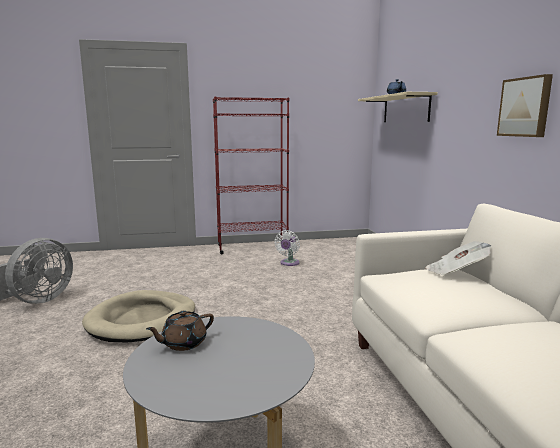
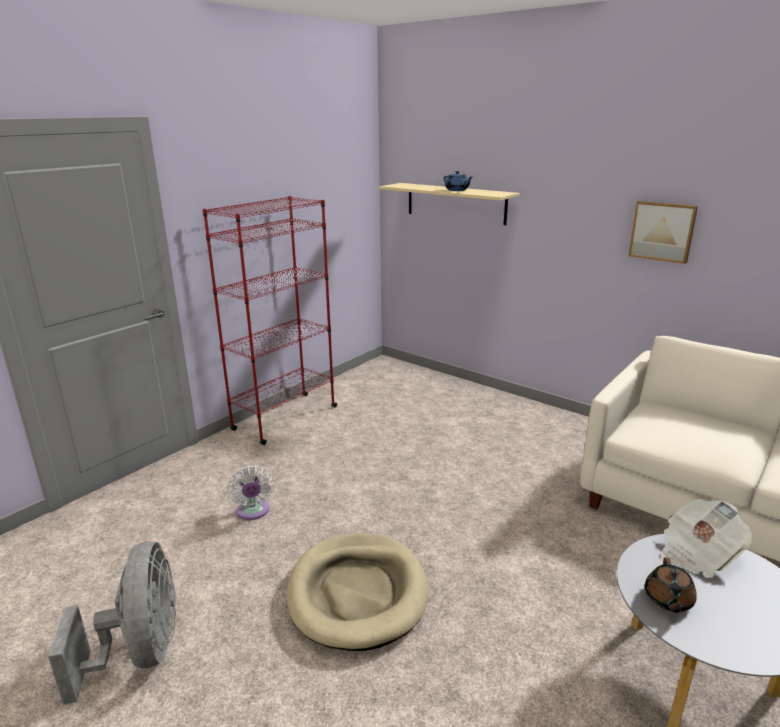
camera: 40 degrees left, 10 degrees up
white fan [275,230,300,266] -> white fan moved to [227,466,274,520]
newspaper [426,241,491,275] -> newspaper moved to [661,499,752,577]

